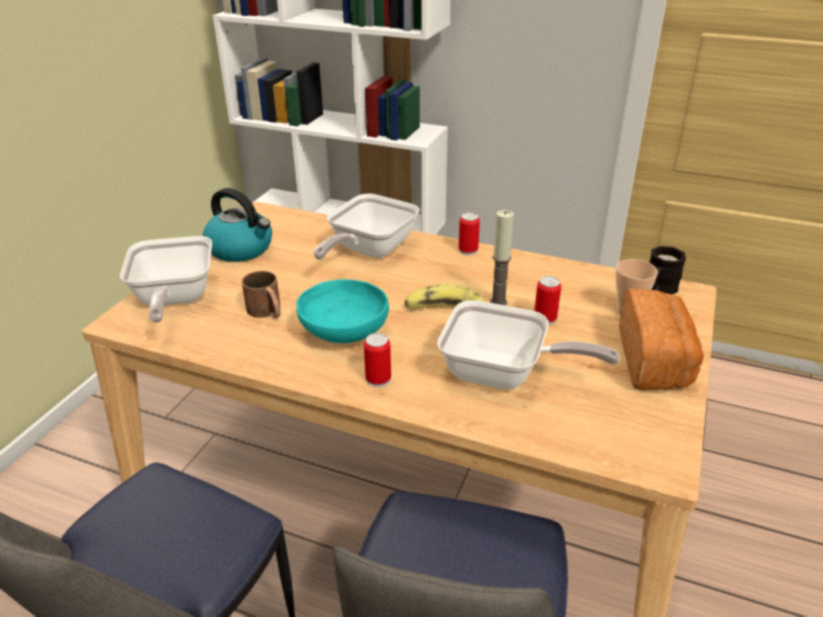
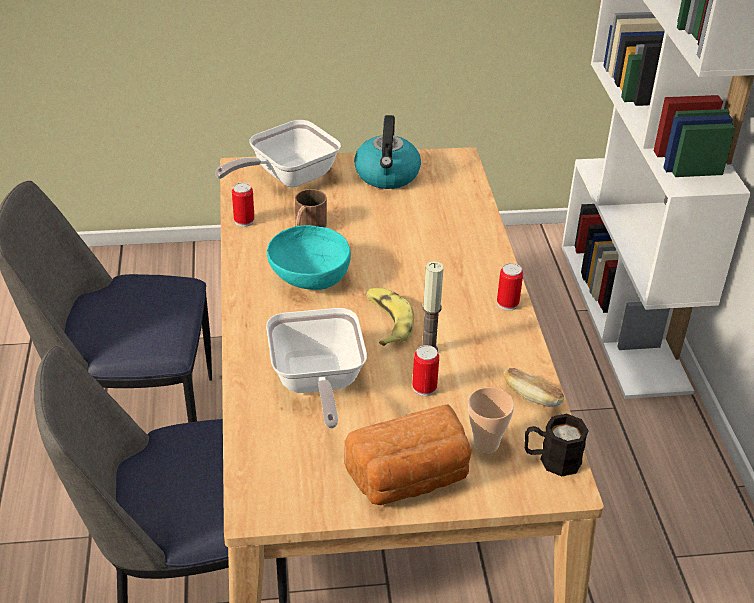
camera: 60 degrees right, 5 degrees up
frying pan [313,194,419,260] -> none
can [364,333,391,388] -> can moved to [232,183,255,227]
none -> bread [504,368,564,407]

